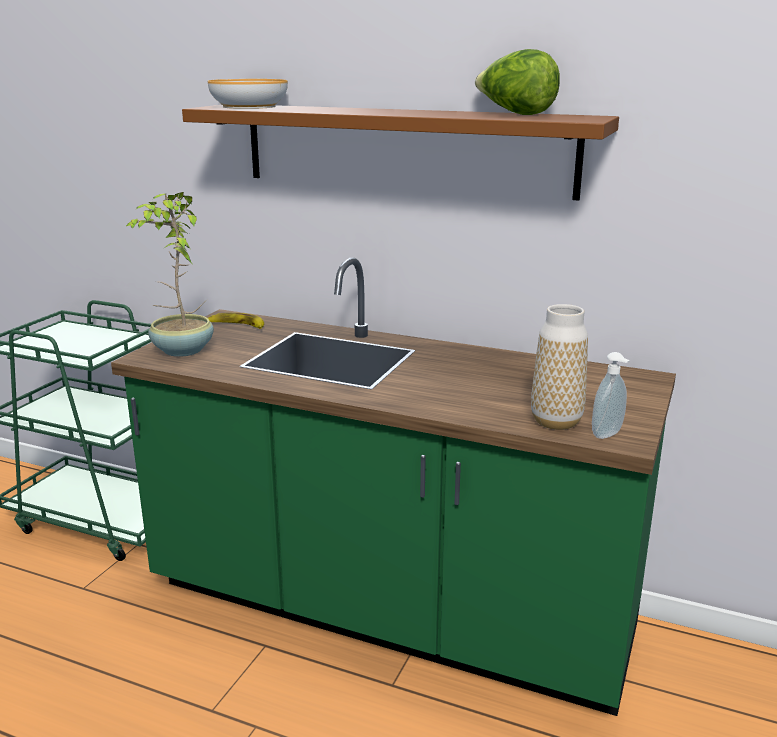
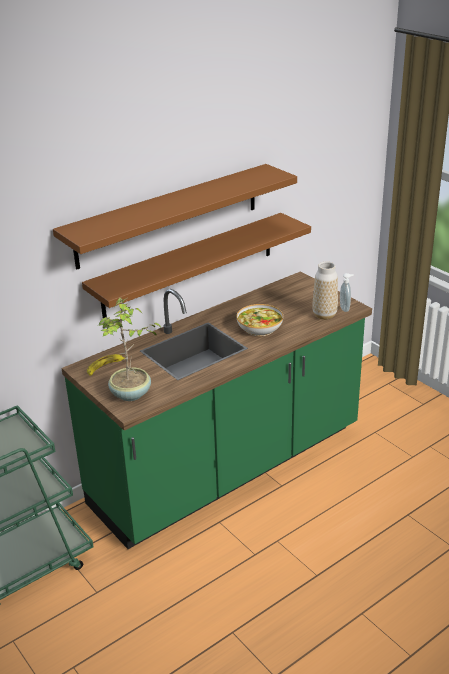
camera: 60 degrees left, 10 degrees up
bowl [208,79,288,109] -> bowl moved to [237,304,283,336]
lettuce [475,49,560,115] -> none
none -> brown shelf [82,213,311,318]

